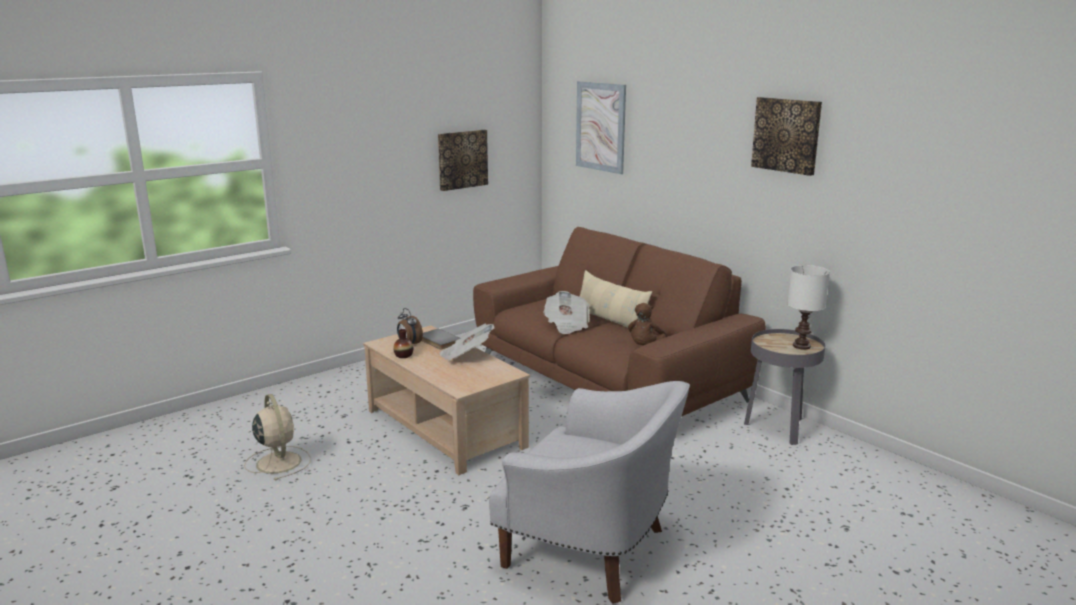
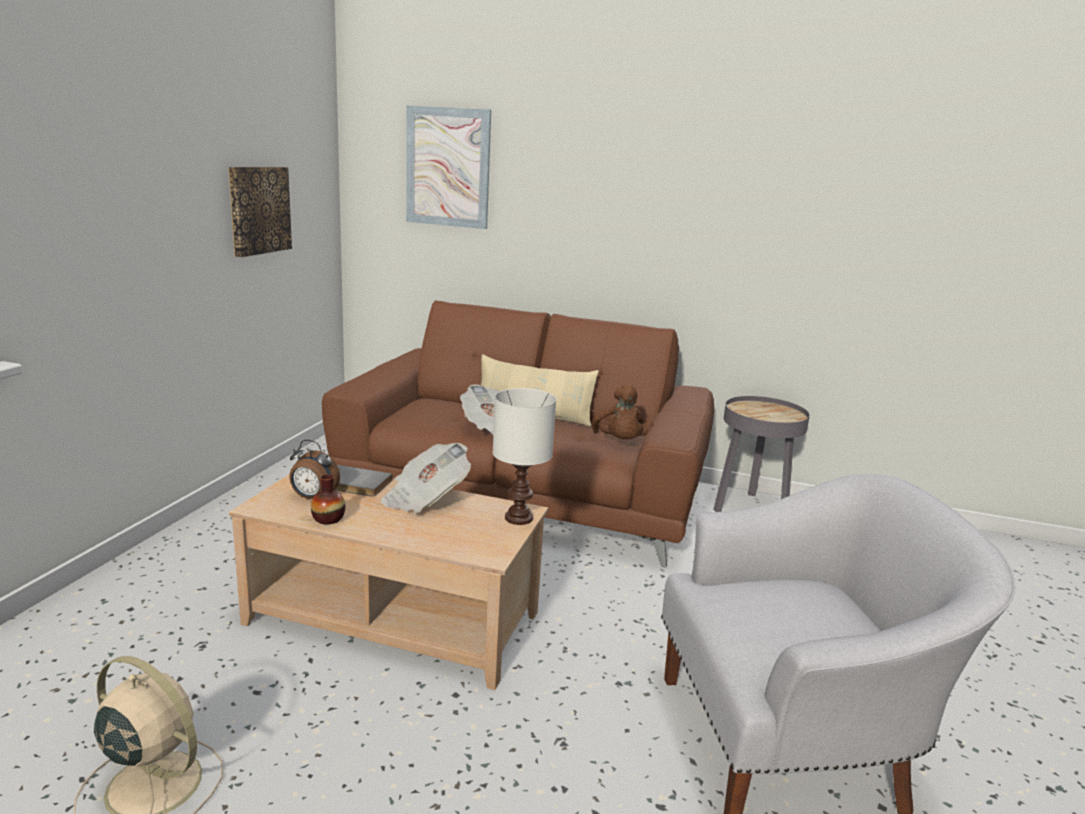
camera: 35 degrees left, 0 degrees up
picture [751,97,822,176] -> none
white table lamp [787,265,830,350] -> white table lamp moved to [492,388,556,525]

